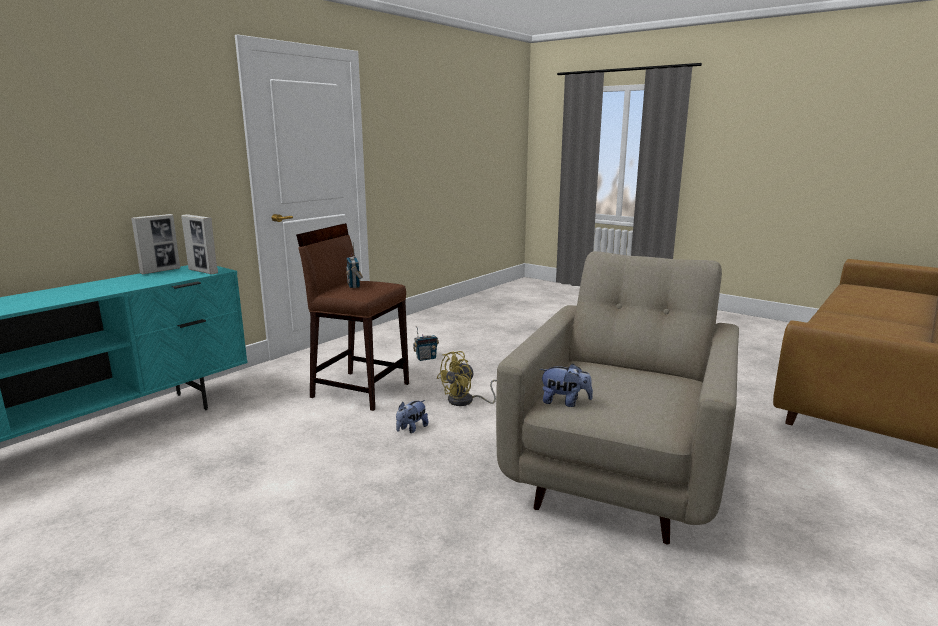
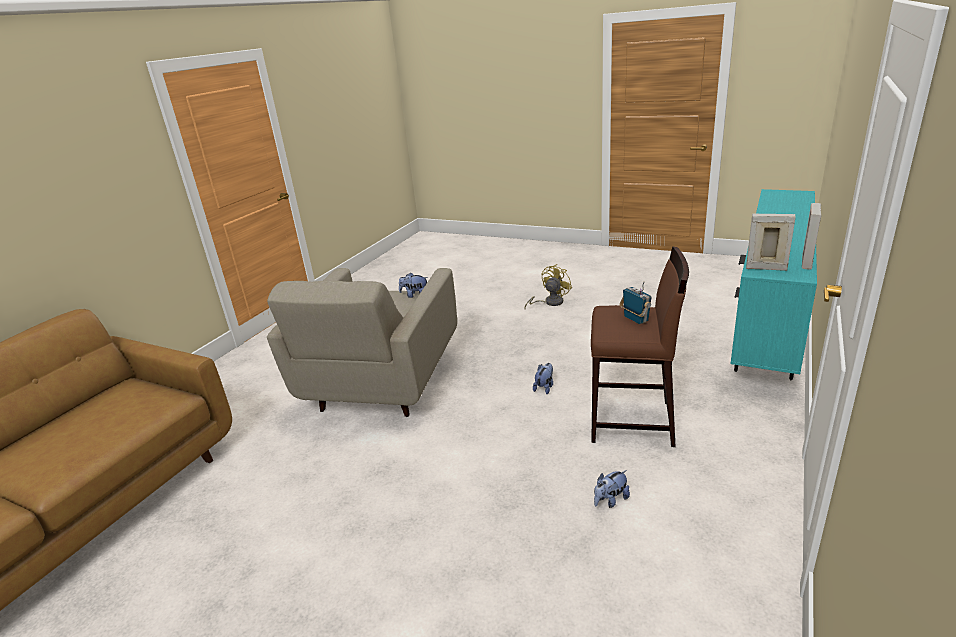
camera: 170 degrees right, 10 degrees up
radio [413,326,439,361] -> plush toy [594,470,630,508]
yellow fan [437,351,497,406] -> yellow fan moved to [524,264,572,309]

